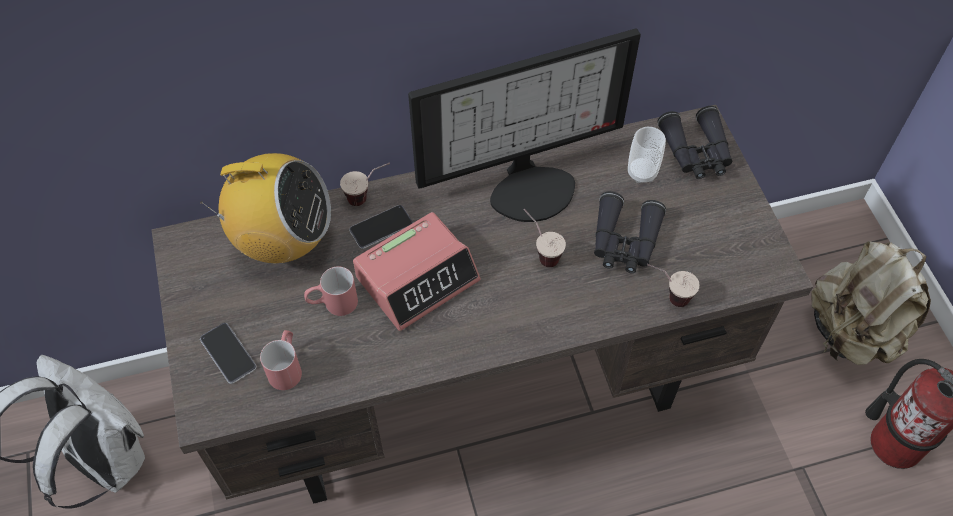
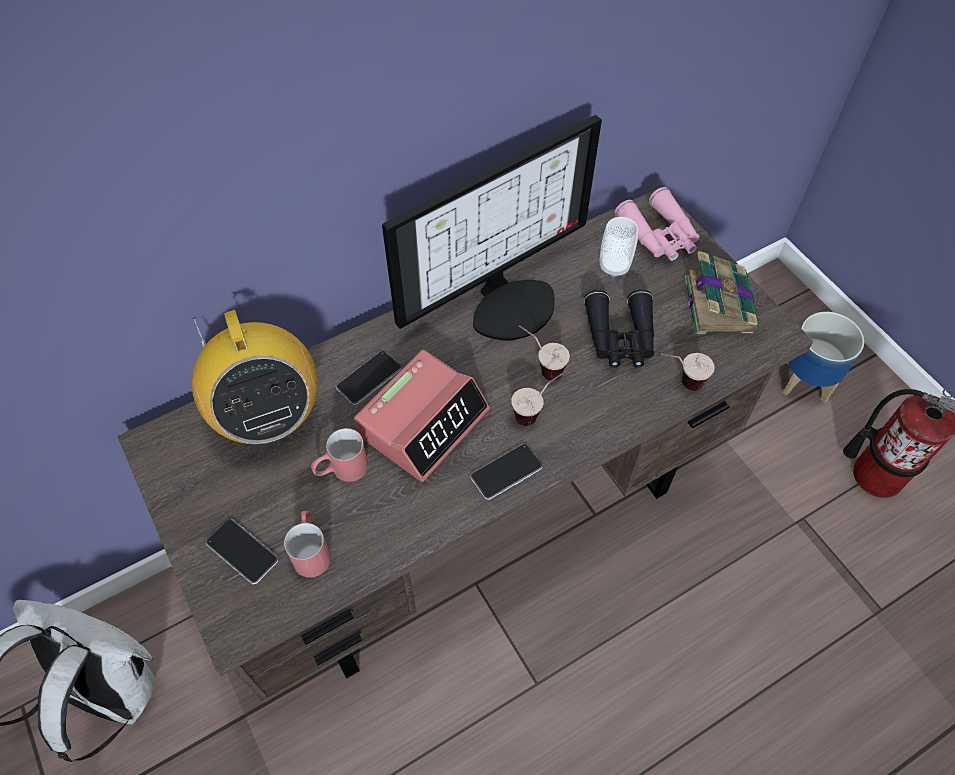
camera: 15 degrees left, 0 degrees up
radio [200,153,331,263] -> radio turned 75 degrees clockwise [192,310,318,444]
cup [340,162,390,206] -> cup moved to [511,371,566,426]
black binoculars [658,106,732,179] -> pink binoculars [614,187,699,261]
beige backpack [812,241,931,365] -> planter [783,312,864,403]
none -> phone [470,444,543,500]
none -> book [684,251,759,334]

